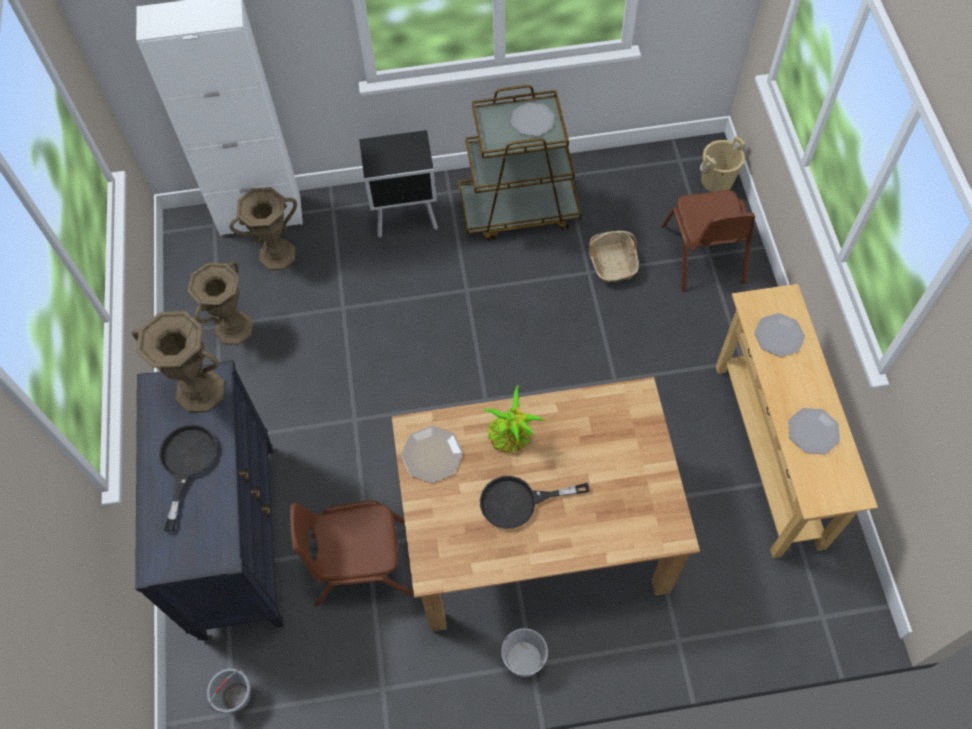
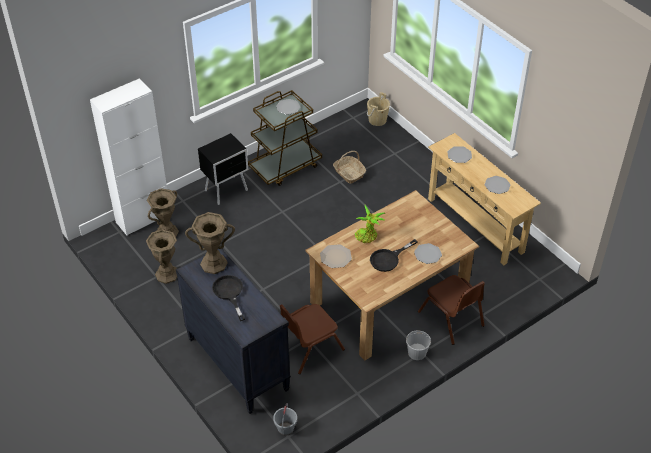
camera: 30 degrees left, 15 degrees down
brown chair [662,190,755,292] -> brown chair moved to [418,275,485,345]
none -> plate [414,243,442,264]

